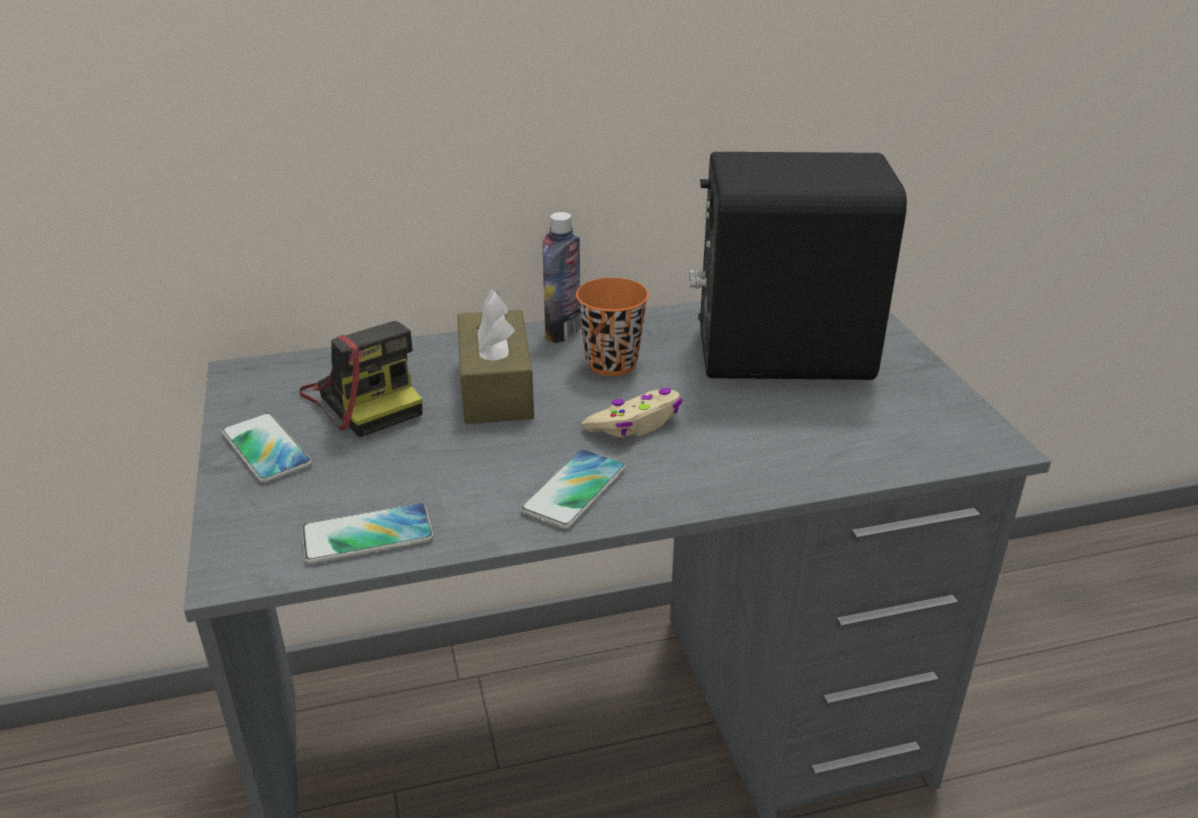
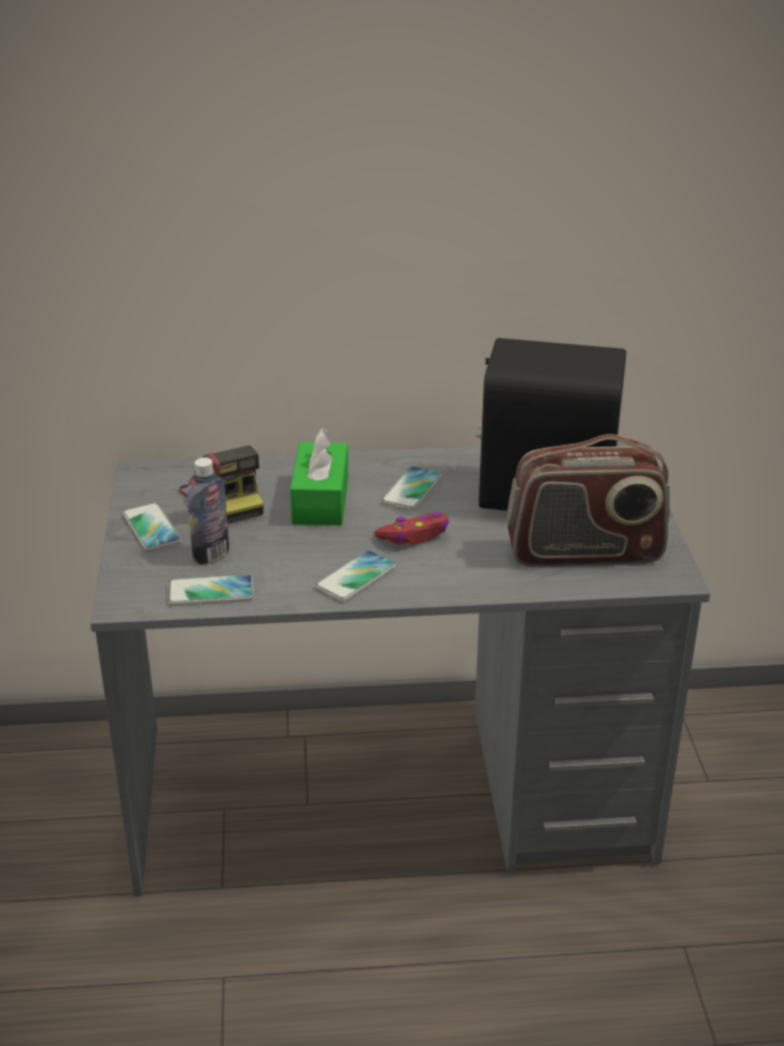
camera: 10 degrees right, 0 degrees up
brown tissue box [457,289,534,424] -> green tissue box [290,428,348,525]
bottle [542,212,581,343] -> bottle moved to [187,458,229,565]
orange cup [576,278,649,376] -> phone [381,466,442,510]
beige game controller [582,388,682,437] -> red game controller [374,512,449,545]
none -> radio [507,434,670,567]

